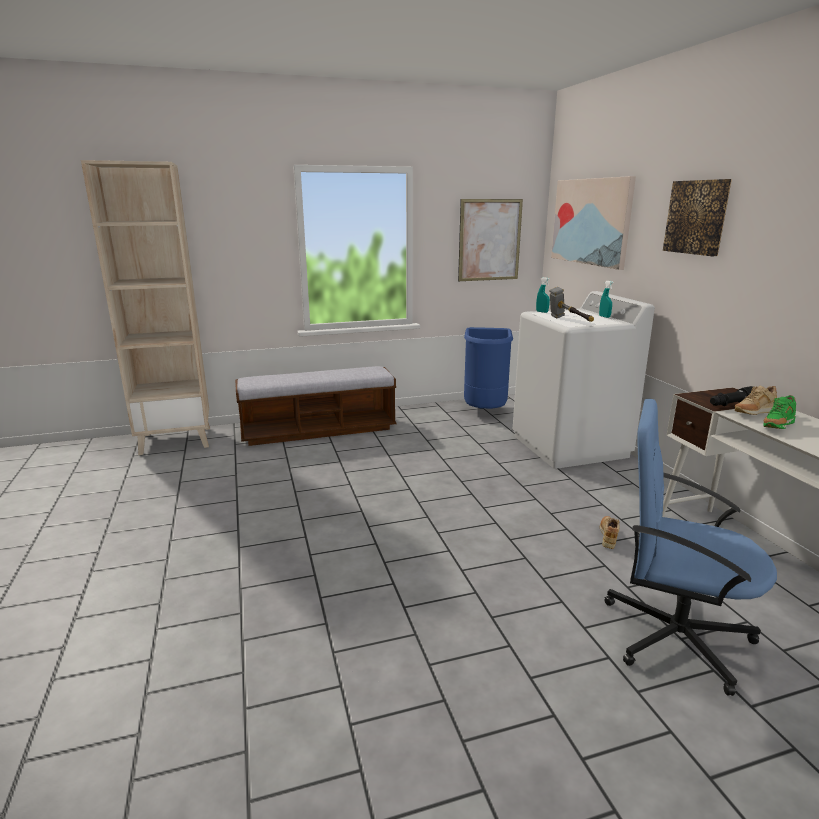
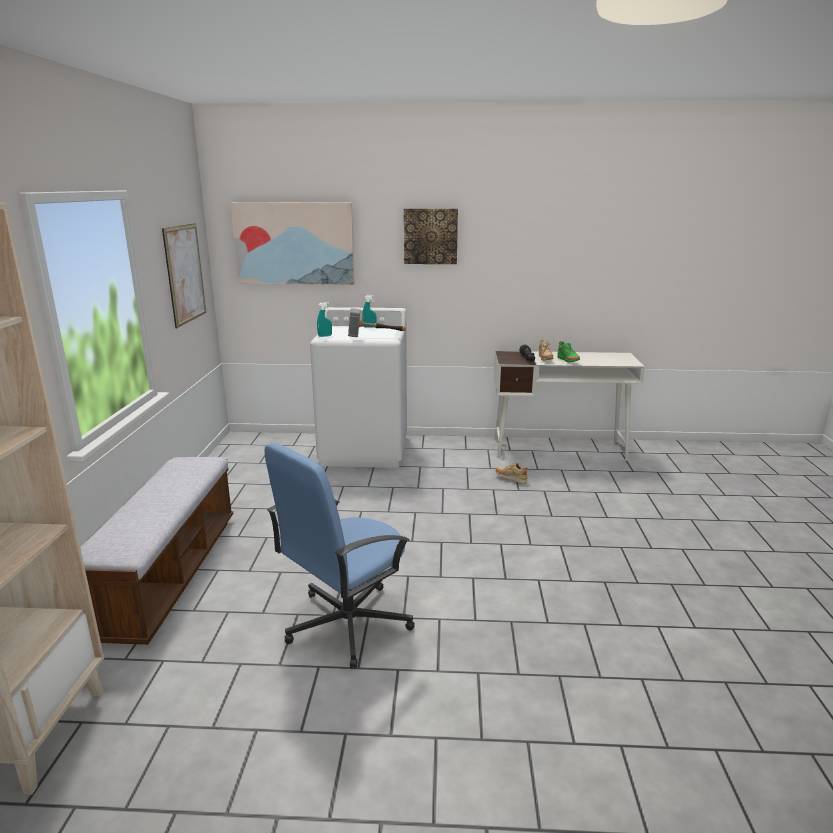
camera: 70 degrees left, 0 degrees up
blue trash can [464,327,513,409] -> none
blue office chair [605,399,777,696] -> blue office chair moved to [264,443,415,668]

